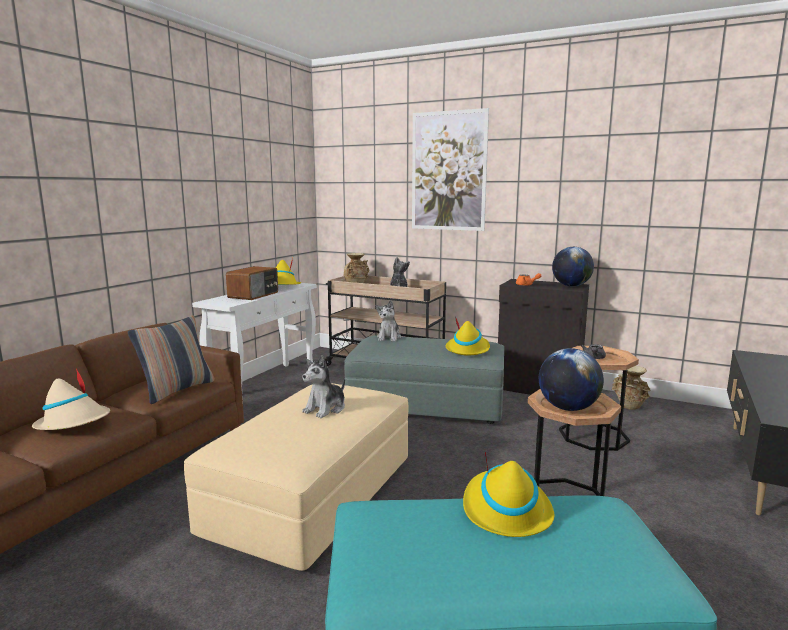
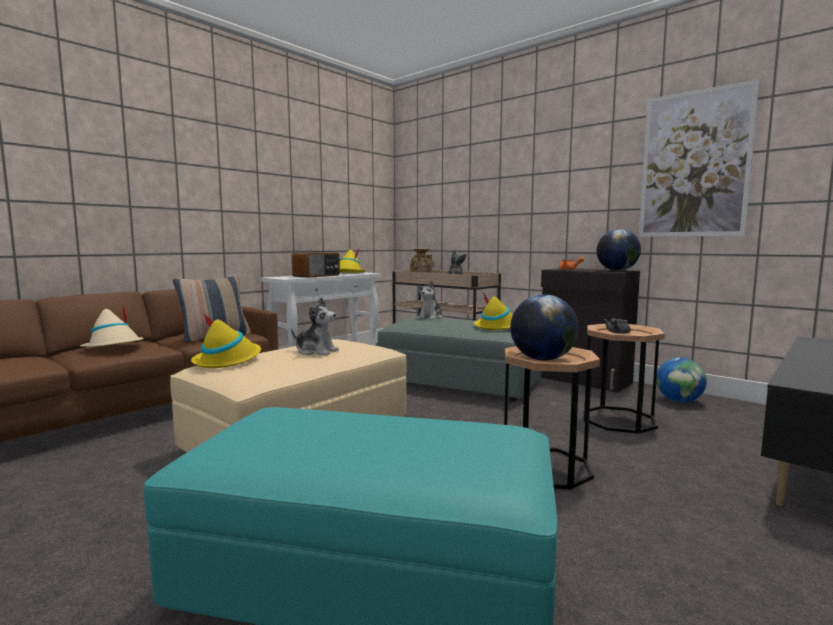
camera: 15 degrees right, 5 degrees down
plush toy [302,355,345,418] -> plush toy turned 120 degrees counterclockwise [291,298,339,355]
picture [412,108,489,231] -> picture moved to [639,79,760,237]
yellow hat [463,452,554,537] -> yellow hat moved to [191,313,261,368]
beige vase [612,366,650,410] -> globe [656,357,707,403]

